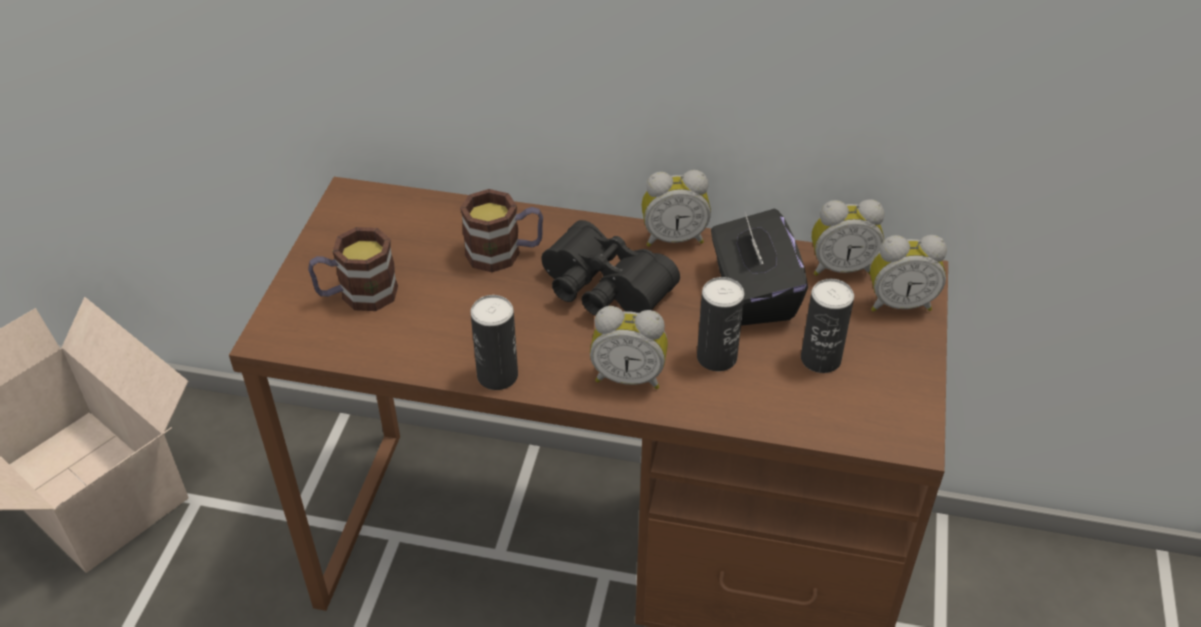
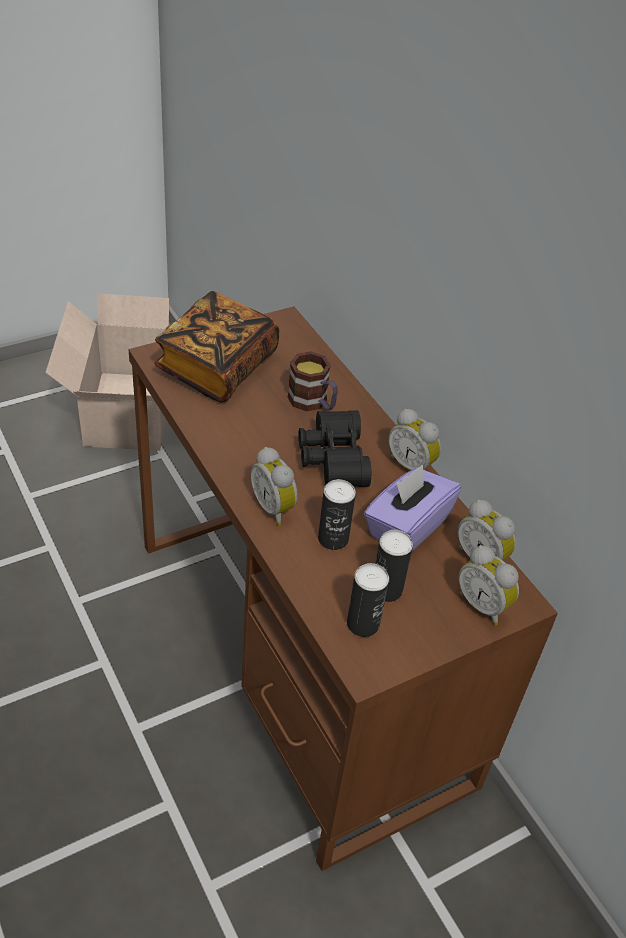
camera: 45 degrees right, 0 degrees up
mug [308,227,398,311] -> book [154,291,279,403]
can [470,295,518,390] -> can moved to [347,563,389,637]
black tissue box [711,209,808,326] -> purple tissue box [364,464,461,551]

